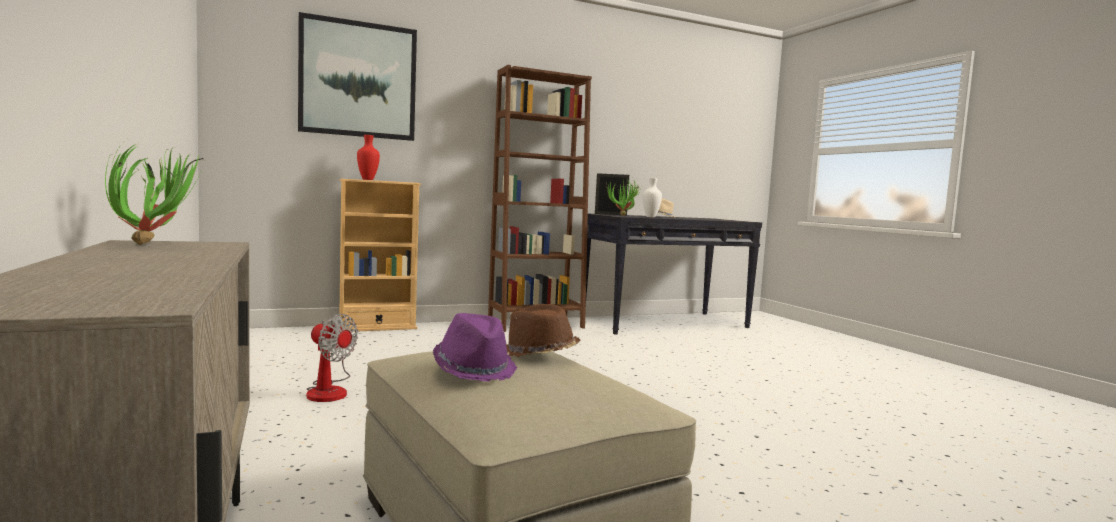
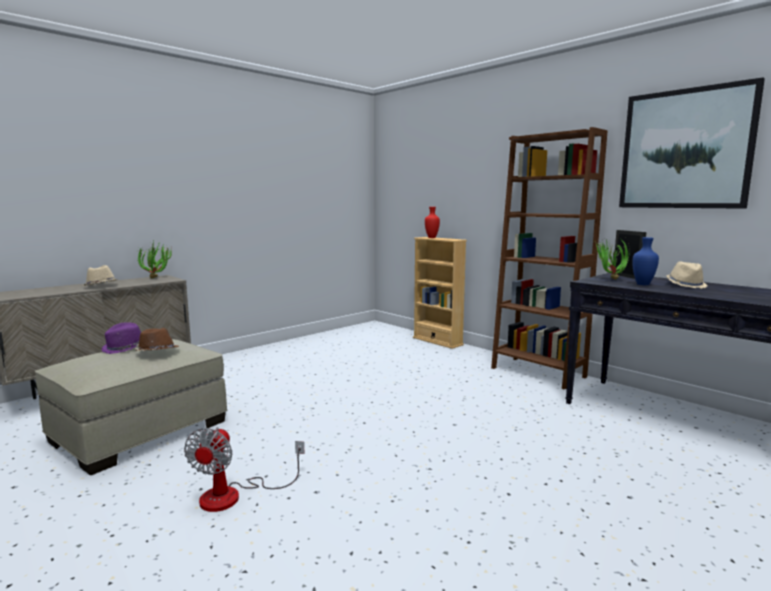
camera: 70 degrees right, 5 degrees up
picture [298,12,417,141] -> picture moved to [619,77,765,209]
fan [306,314,358,402] -> fan moved to [184,427,305,512]
white vase [642,178,662,217] -> blue vase [632,237,659,285]
none -> beige hat [83,265,118,286]

